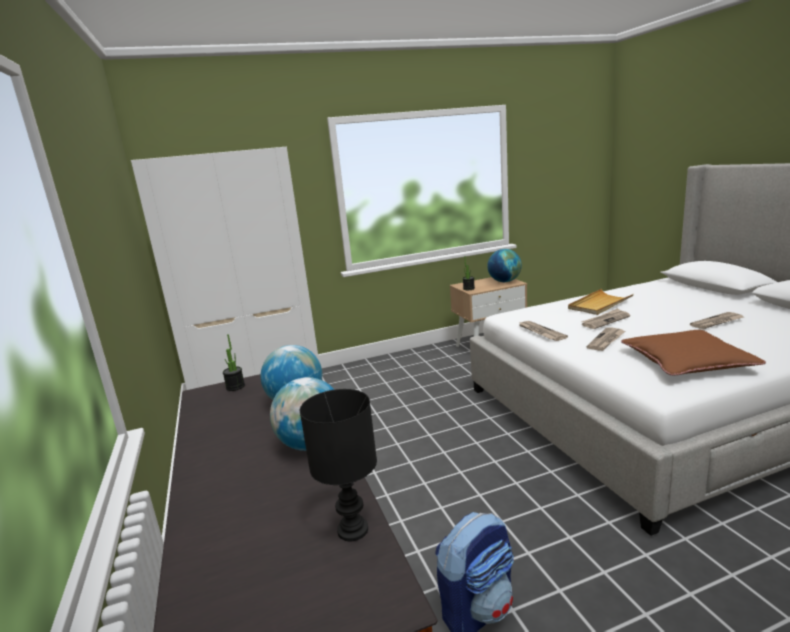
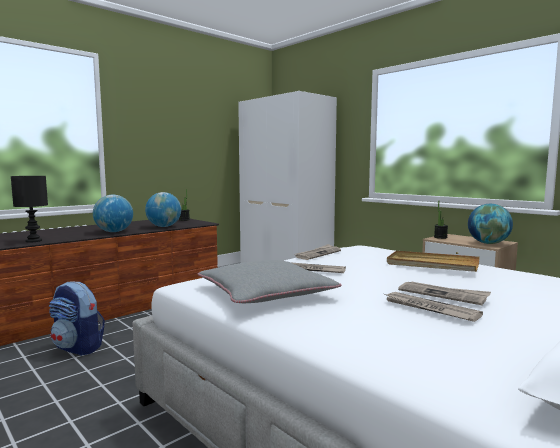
camera: 65 degrees right, 10 degrees down
newspaper [581,308,630,329] -> newspaper moved to [398,282,491,305]
brown pillow [621,330,766,375] -> grey pillow [198,260,341,303]

